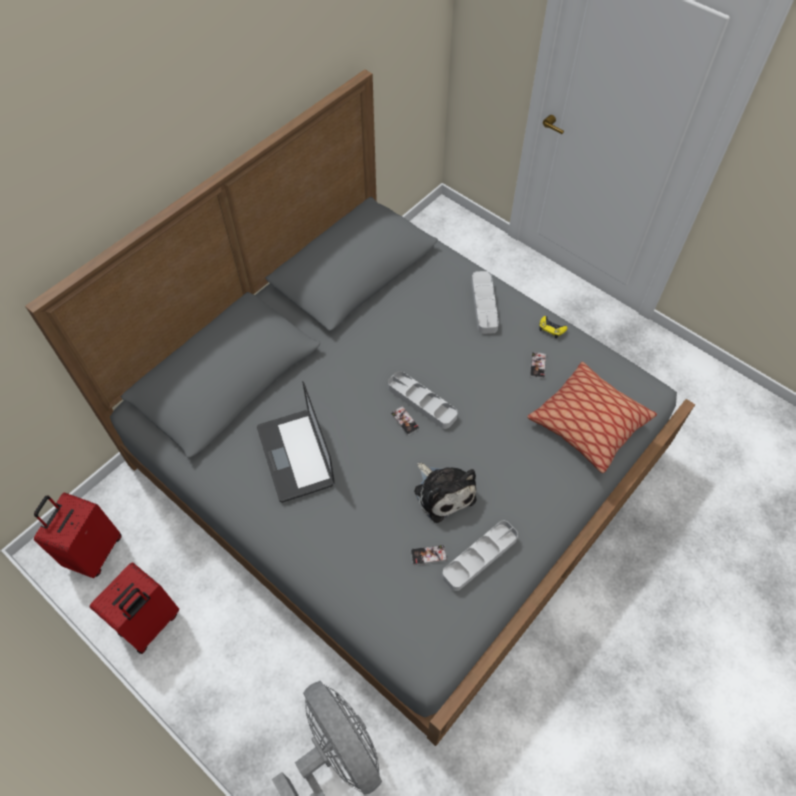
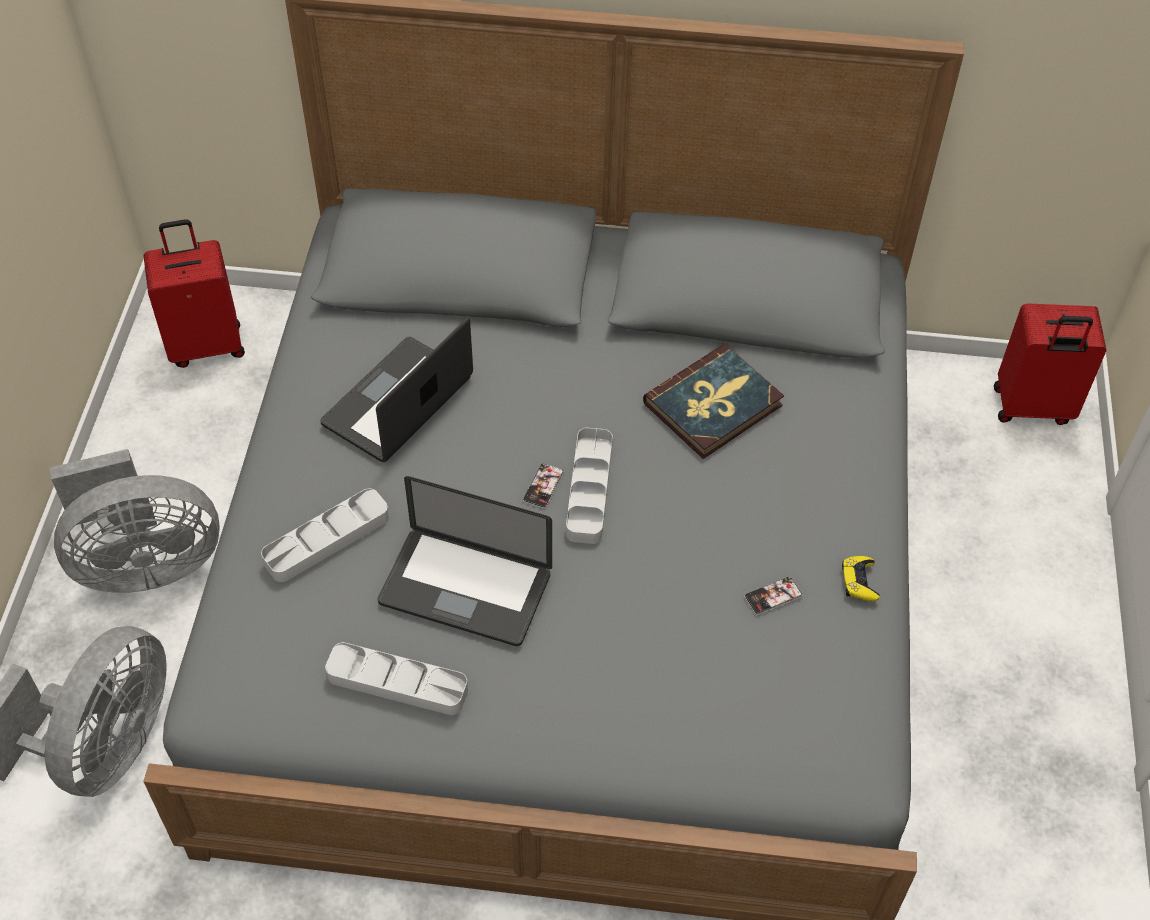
camera: 55 degrees right, 5 degrees down
red suitcase [89,562,179,654] -> red suitcase moved to [994,303,1106,425]
phone [411,545,447,565] -> none
plush toy [414,463,477,523] -> laptop [378,476,552,646]
grey tray [471,271,499,334] -> grey tray moved to [261,488,389,582]
pillow [527,362,657,473] -> none
none -> grey fan [50,449,220,593]
none -> book [643,344,784,459]

